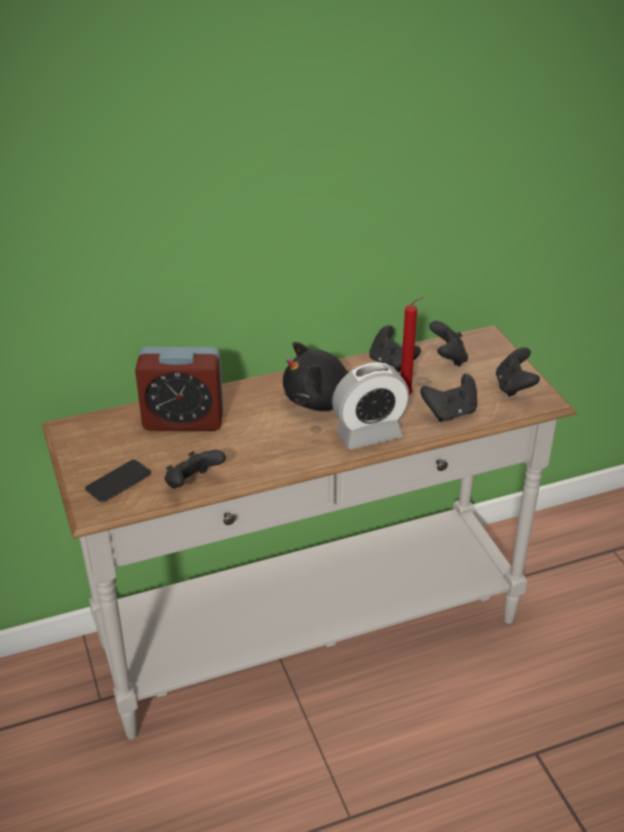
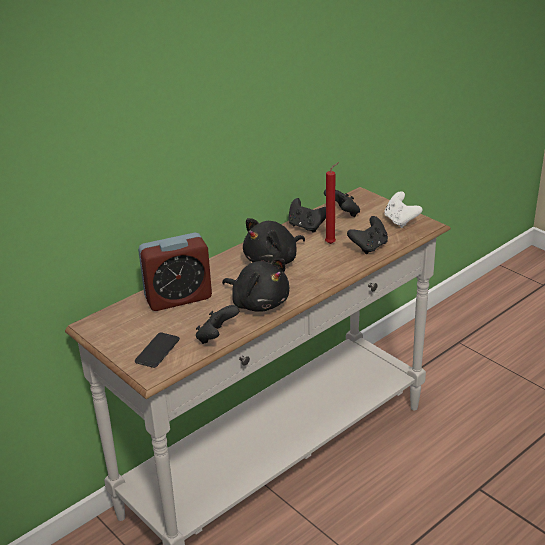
camera: 20 degrees left, 5 degrees down
alarm clock [332,362,409,449] -> none
black game controller [496,347,540,397] -> white game controller [384,191,422,228]
none -> black plush toy [222,258,290,312]

